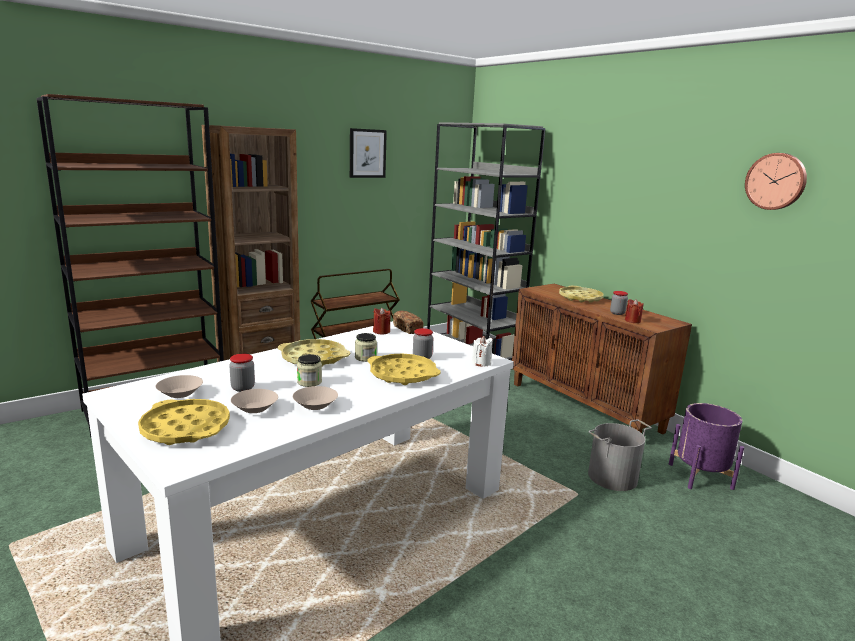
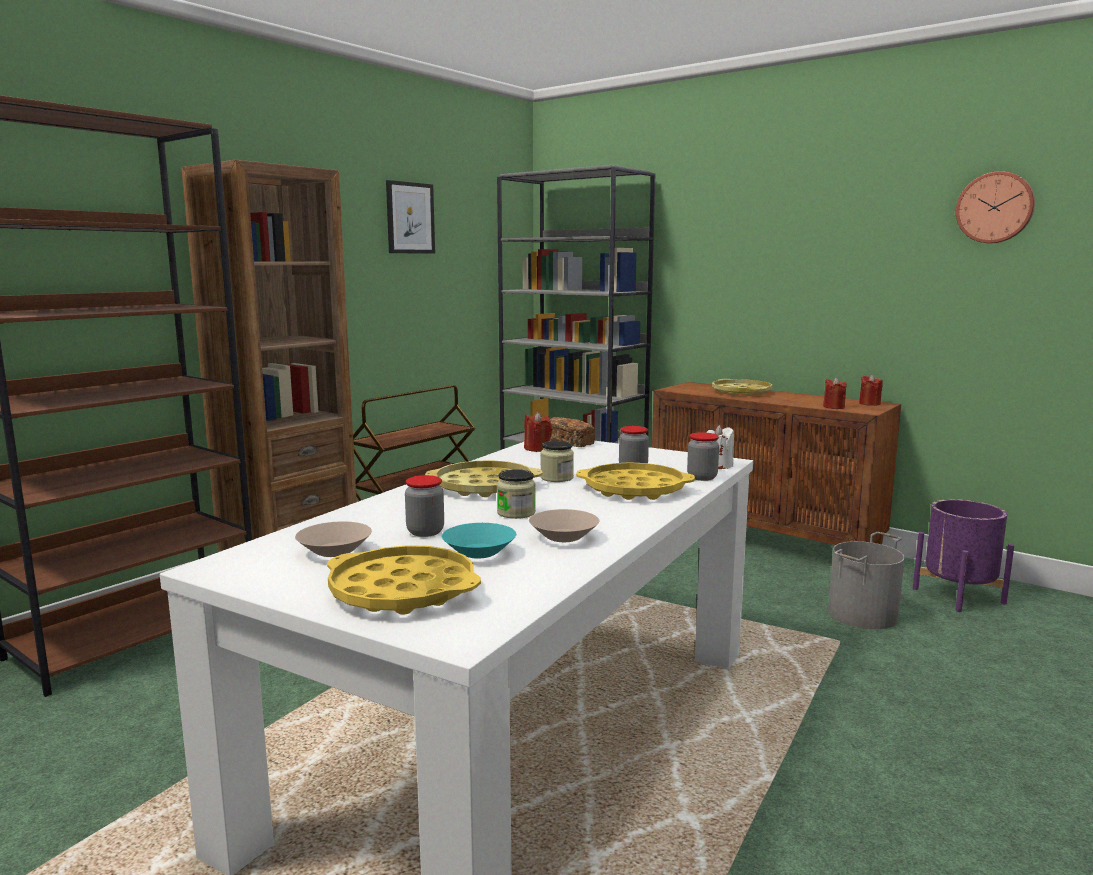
camera: 15 degrees left, 5 degrees down
beige bowl [231,389,278,413] -> turquoise bowl [442,523,516,559]
jar [610,291,628,315] -> jar moved to [687,432,719,481]
none -> red candle [859,374,883,406]

